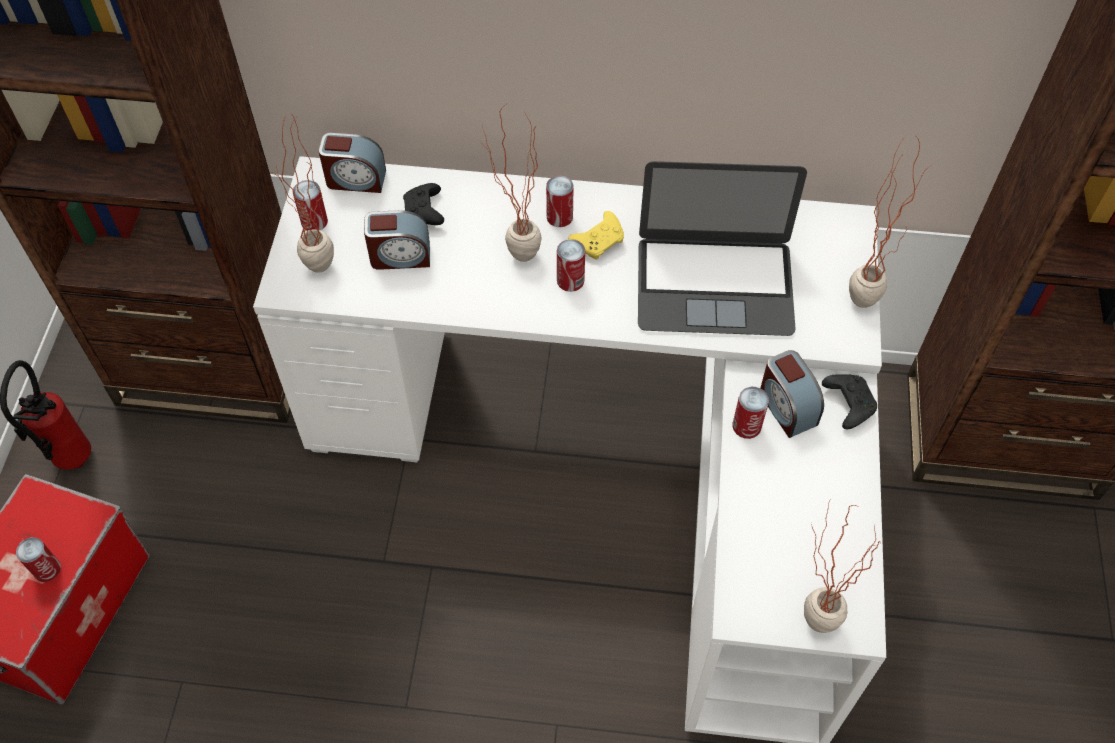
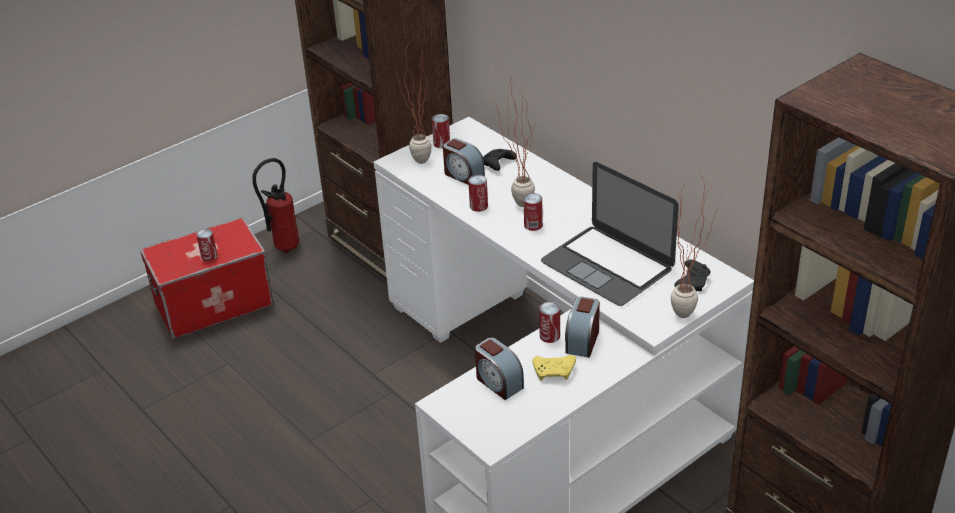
camera: 45 degrees right, 20 degrees down
alarm clock [318,133,386,193] -> alarm clock moved to [475,338,524,400]
can [546,176,574,227] -> can moved to [468,175,488,212]
yellow game controller [568,211,624,260] -> yellow game controller moved to [532,355,576,381]
potted plant [804,498,881,633] -> none
black game controller [822,374,877,429] -> black game controller moved to [675,259,710,291]

